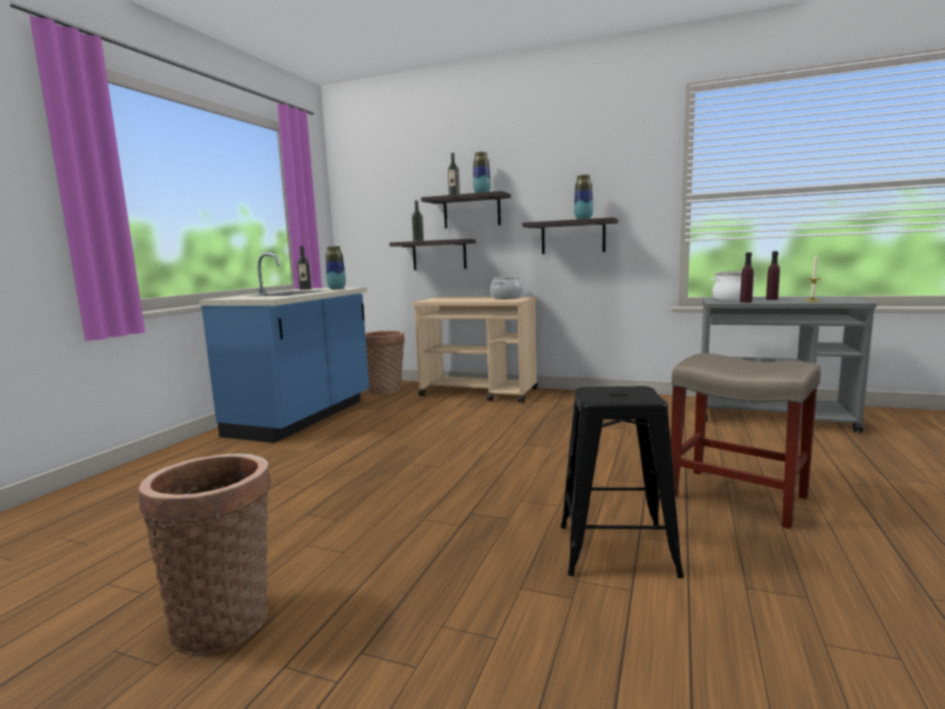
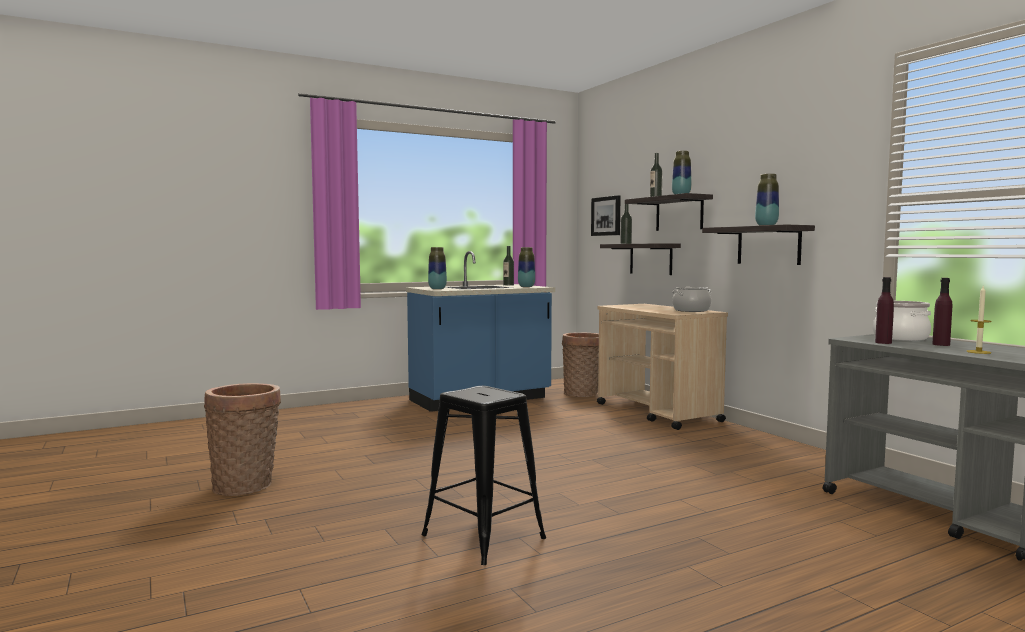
camera: 40 degrees right, 5 degrees down
beige stool [671,353,821,529] -> none
none -> vase [428,247,447,289]
none -> picture [591,195,621,236]

